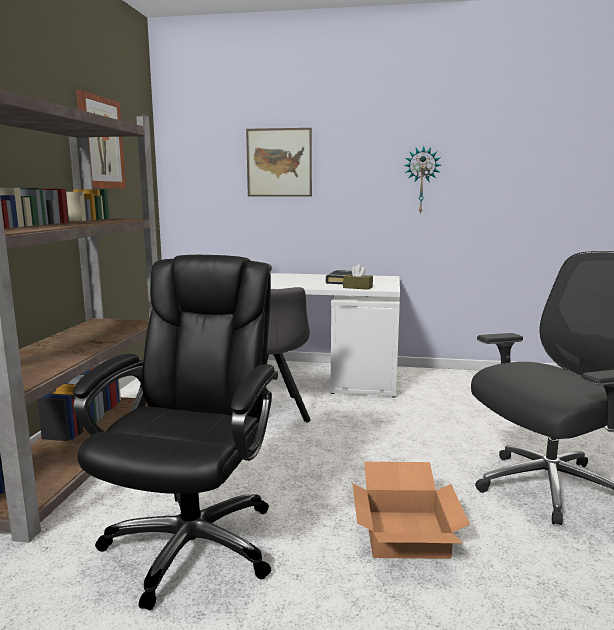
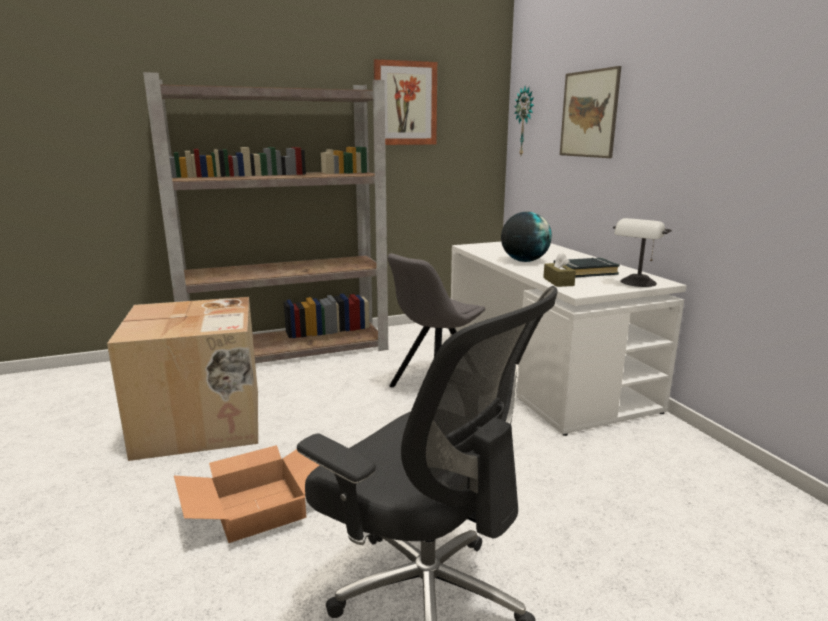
camera: 60 degrees right, 5 degrees up
black office chair [73,255,278,610] -> cardboard box [107,297,258,461]
wall clock [404,146,441,215] -> wall clock moved to [514,86,534,155]
none -> globe [501,212,552,262]
none -> table lamp [613,218,672,287]

